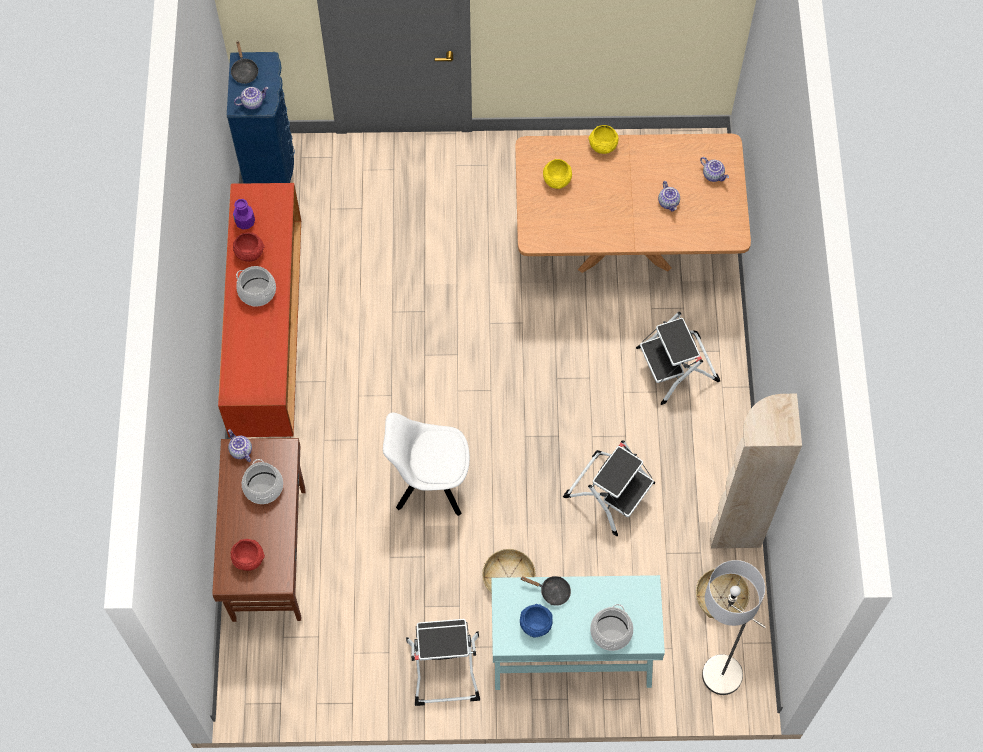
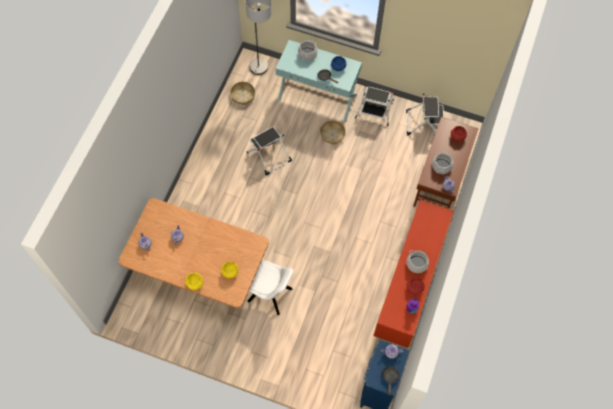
camera: 160 degrees left, 0 degrees up
white chair [383,412,470,516] -> white chair moved to [247,261,294,315]
step ladder [636,312,720,405] -> step ladder moved to [406,93,444,136]
beige bookcase [710,394,802,548] -> none

